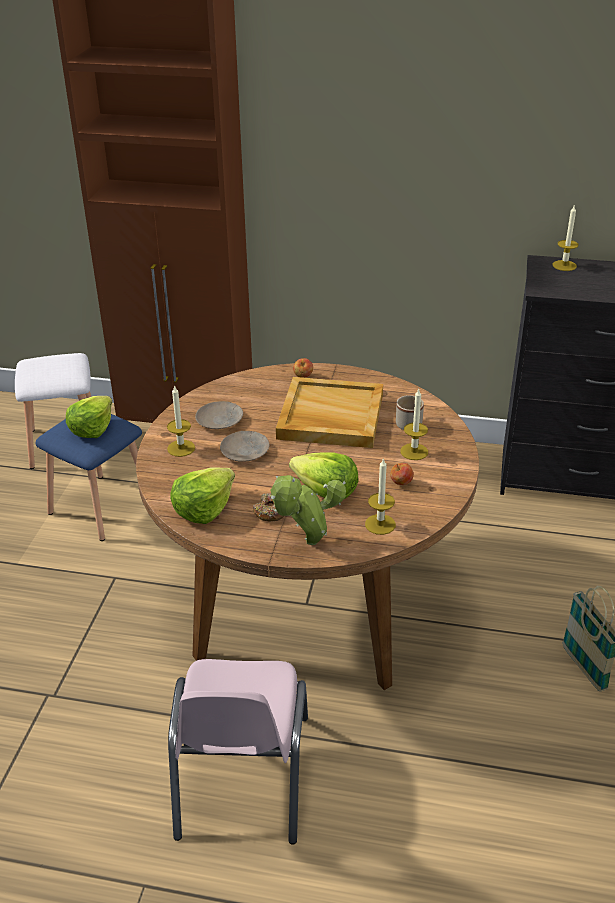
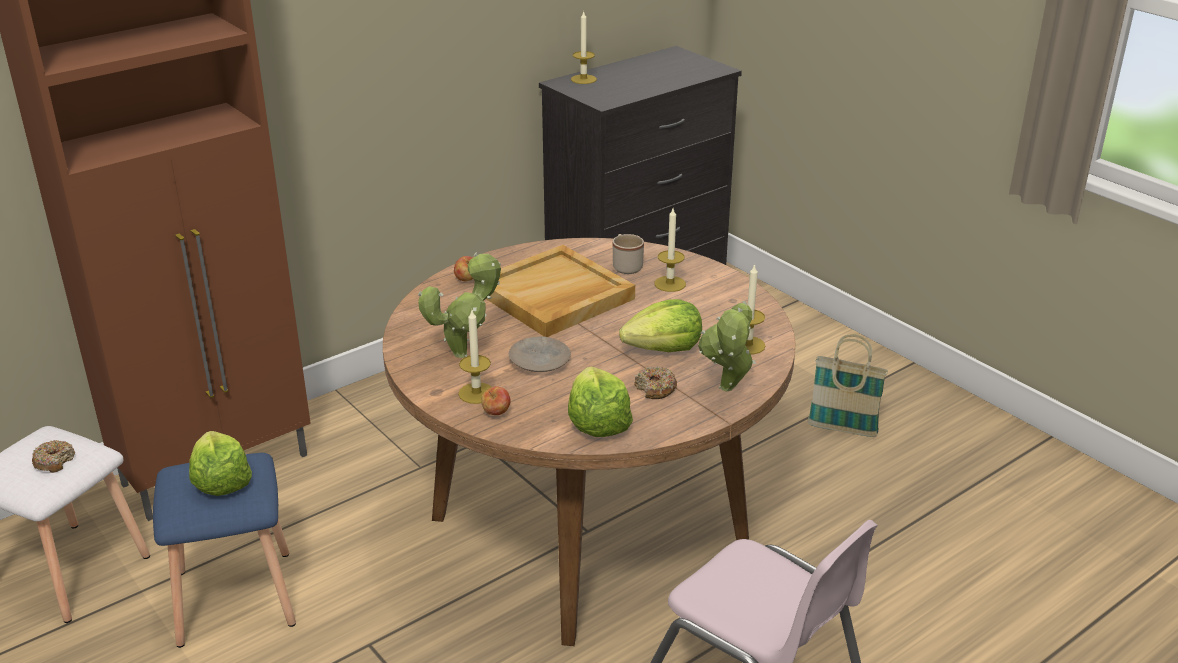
camera: 50 degrees left, 5 degrees down
beige plate [195,401,243,429] -> potted plant [418,252,501,358]
apple [390,463,414,485] -> apple moved to [481,386,511,415]
none -> donut [32,440,75,473]

